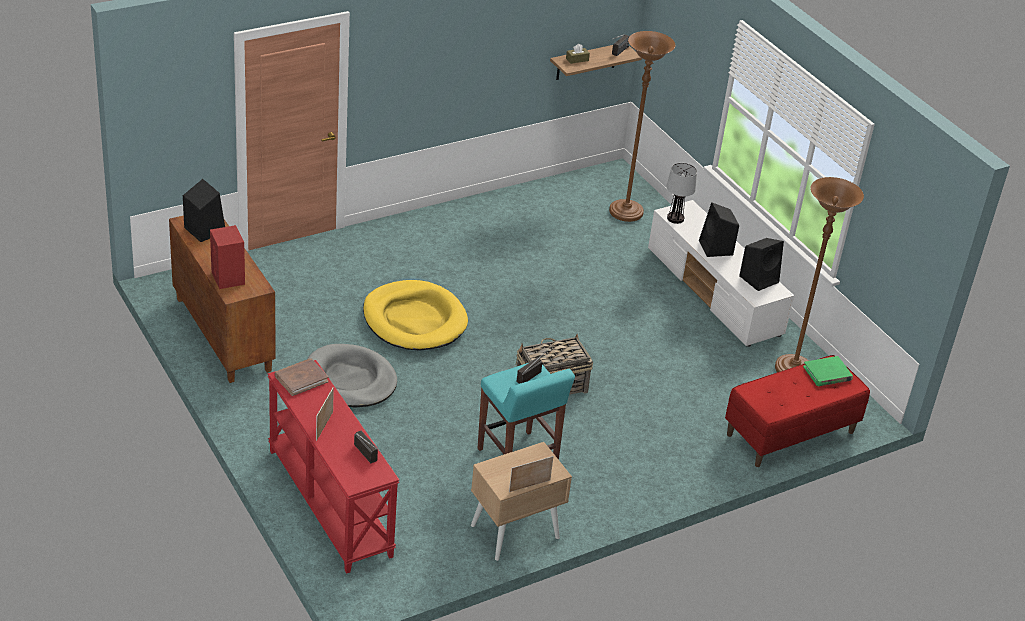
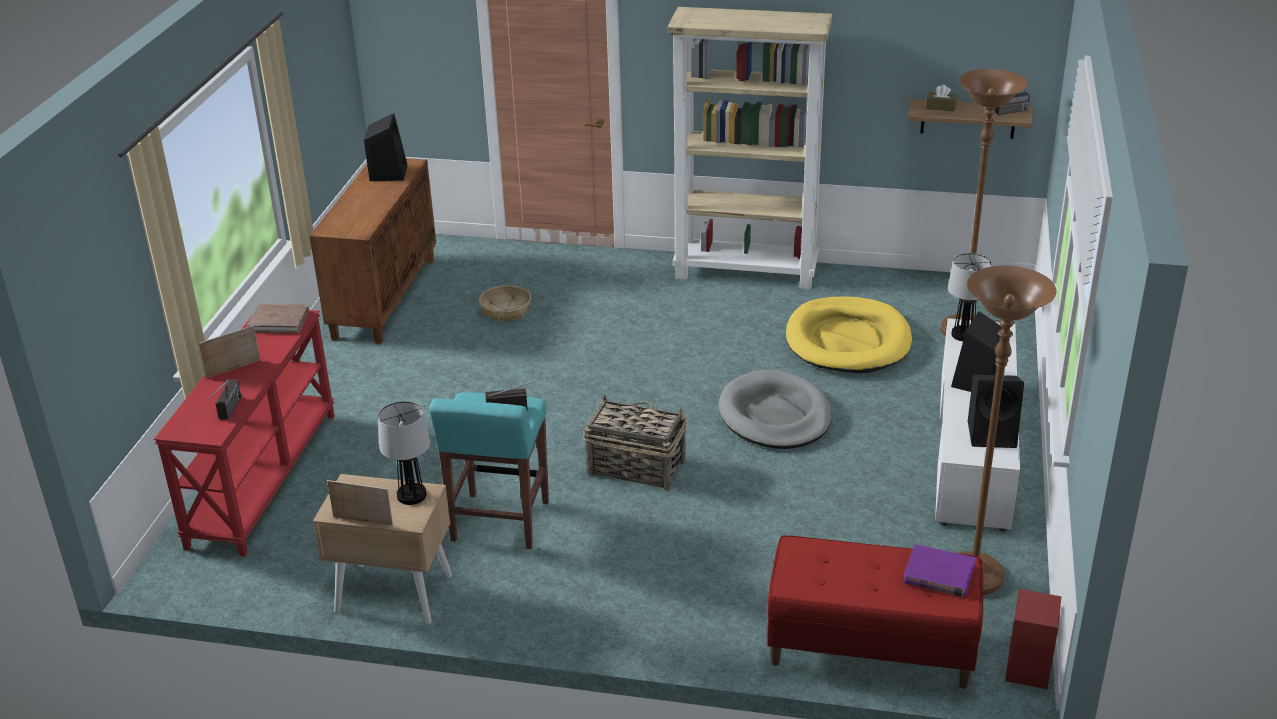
camera: 45 degrees right, 5 degrees down
red speaker [210,225,245,289] -> red speaker moved to [1005,589,1062,689]
grey dog bed [307,344,397,407] -> grey dog bed moved to [719,370,832,449]
yellow dog bed [363,280,468,351] -> yellow dog bed moved to [786,296,912,373]
green book [803,356,853,386] -> purple book [904,544,976,597]
none -> table lamp [378,401,430,505]
none -> basket [479,285,531,322]
none -> beige bookcase [668,7,832,289]

